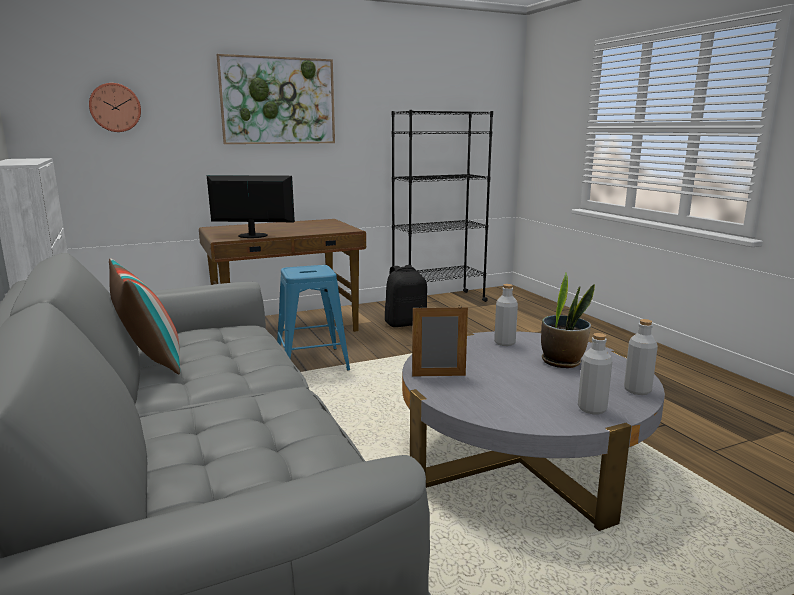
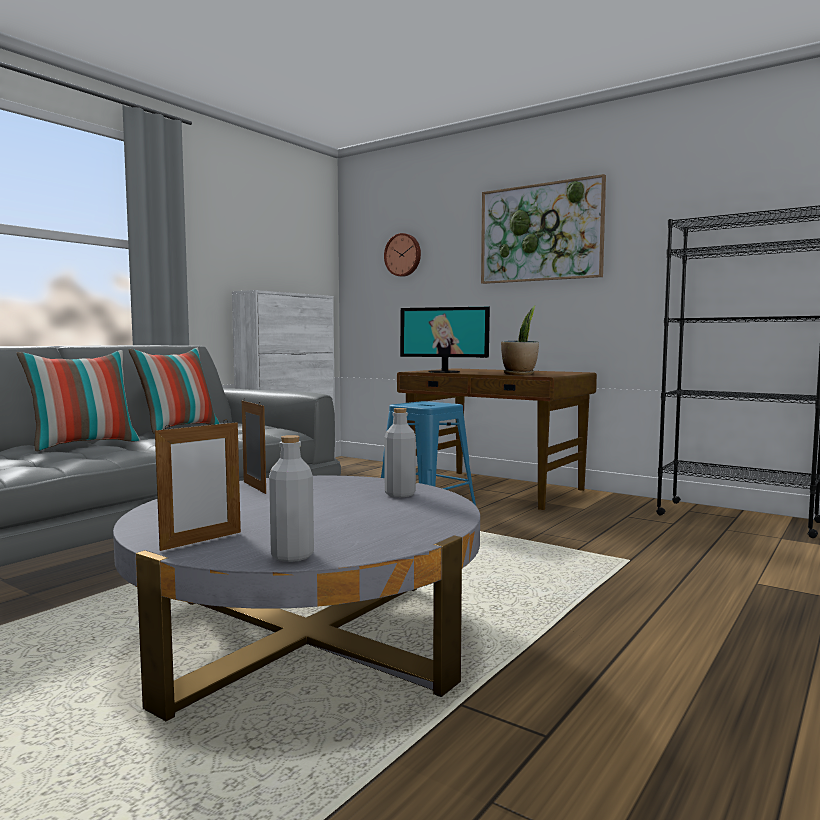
camera: 60 degrees right, 10 degrees down
monitor [207,175,295,238] -> monitor turned 135 degrees clockwise [400,307,490,373]
black backpack [385,265,427,327] -> none
potted plant [541,273,595,368] -> potted plant moved to [501,306,539,375]
grey bottle [578,333,612,414] -> picture frame [155,419,241,551]
none -> pillow [17,350,140,451]

